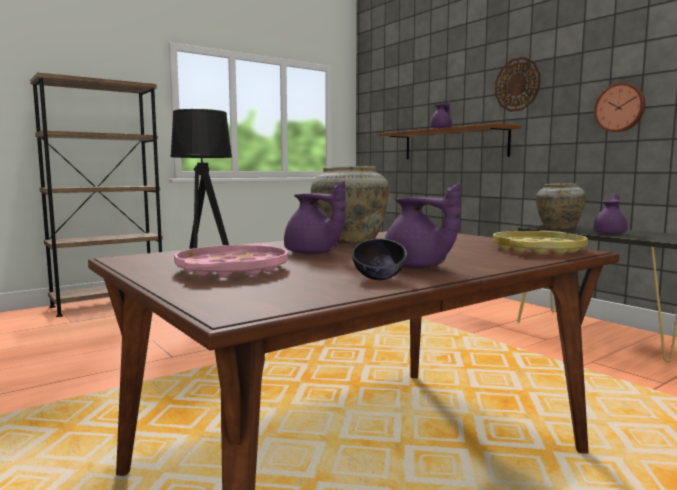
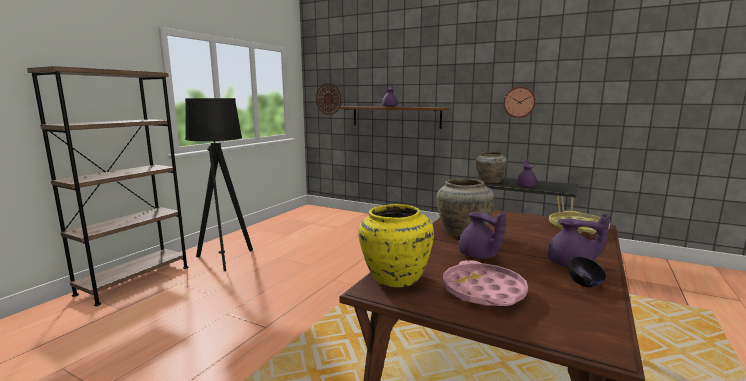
camera: 25 degrees left, 5 degrees up
purple teapot [284,181,346,254] -> purple teapot turned 45 degrees clockwise [458,212,506,259]
wall clock [495,57,541,112] -> wall clock moved to [316,83,342,115]
none -> yellow vase [358,204,434,287]

